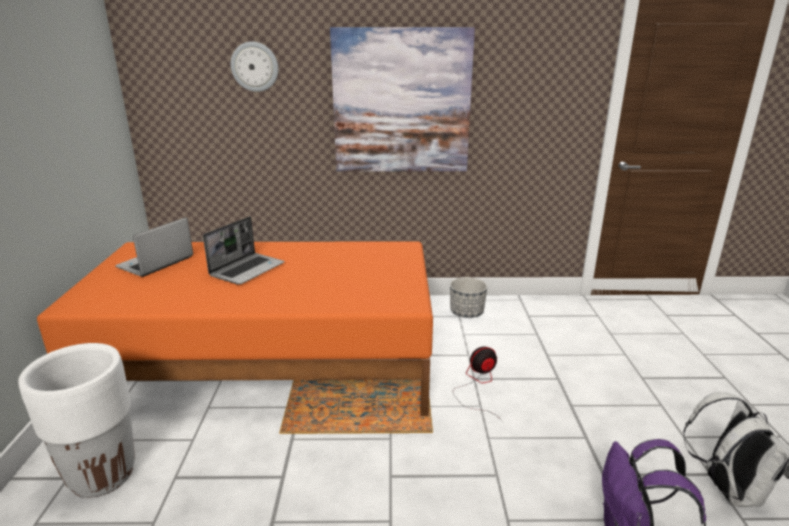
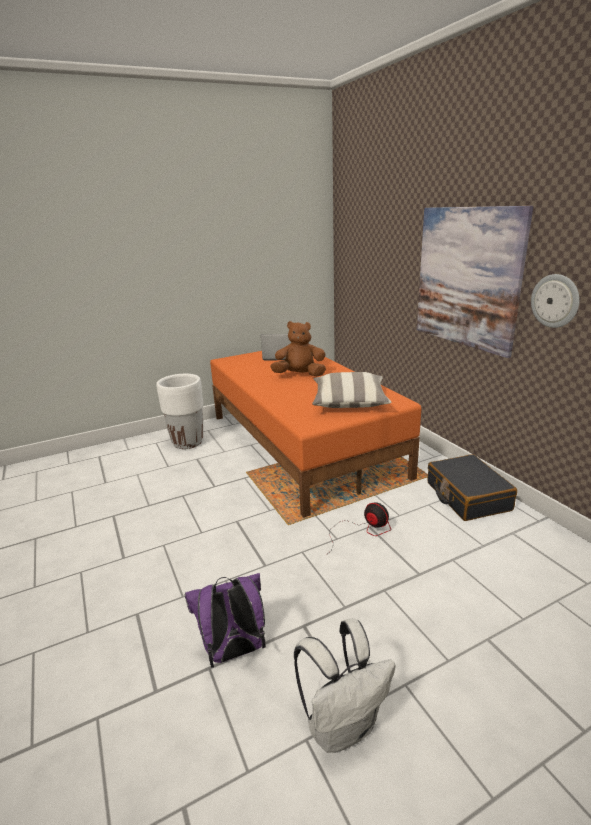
camera: 65 degrees right, 0 degrees up
laptop [203,217,285,285] -> brown plush toy [270,321,326,377]
wall clock [231,42,278,92] -> wall clock moved to [531,274,580,328]
planter [450,277,488,318] -> black suitcase [427,454,517,521]
none -> pillow [312,372,391,408]

